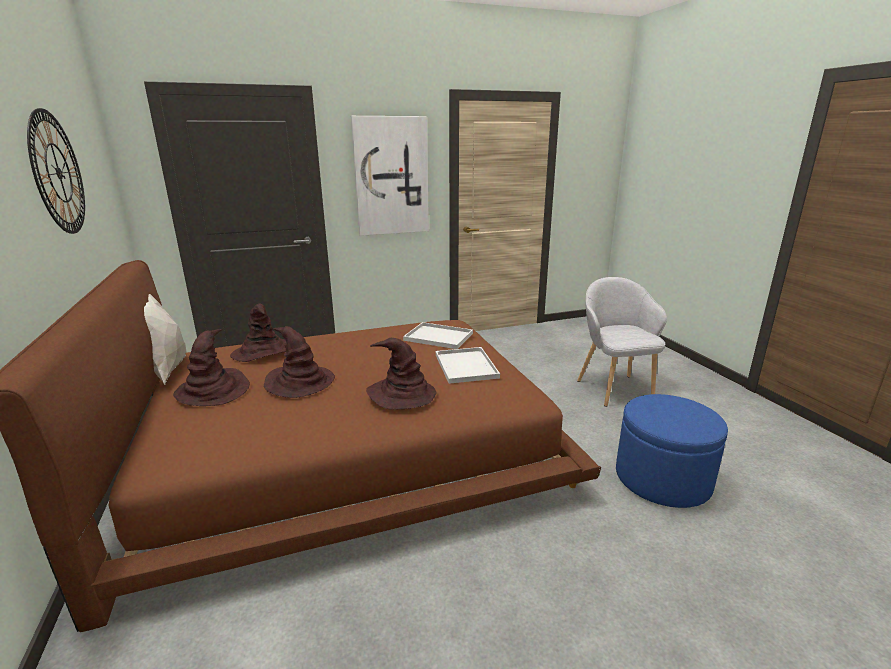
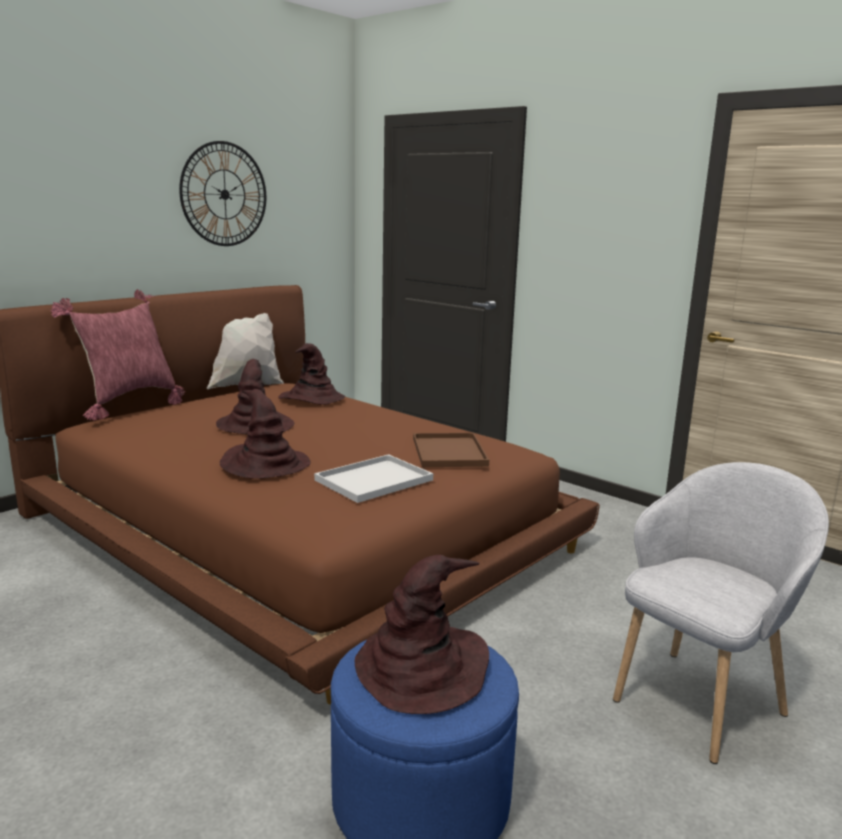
camera: 60 degrees right, 5 degrees down
brown hat [173,329,250,406] -> brown hat moved to [355,555,489,714]
picture [351,116,429,236] -> none
white tray [403,322,473,349] -> brown tray [413,433,489,467]
none -> red pillow [51,289,186,421]

